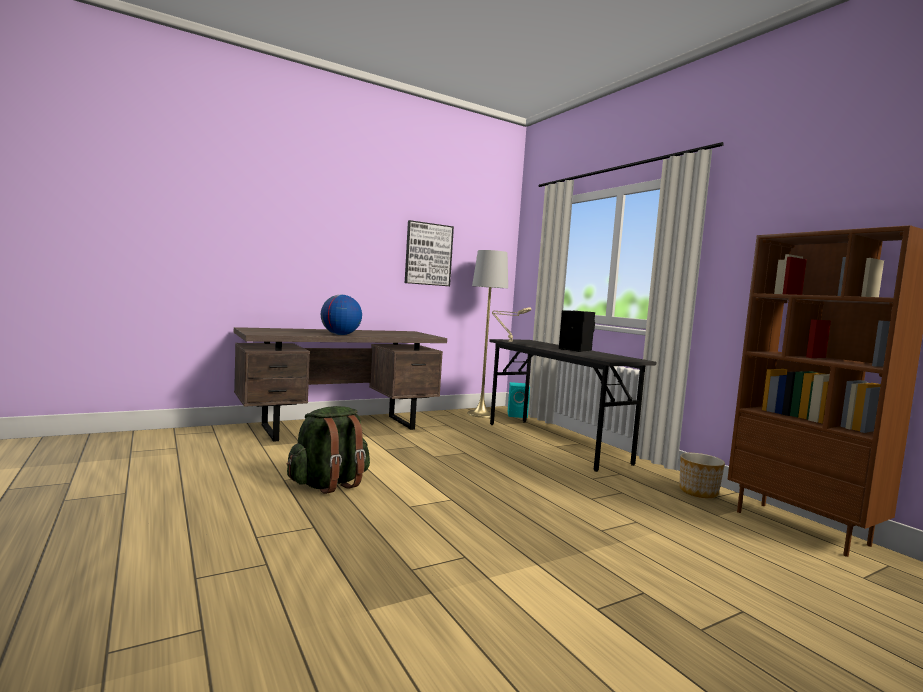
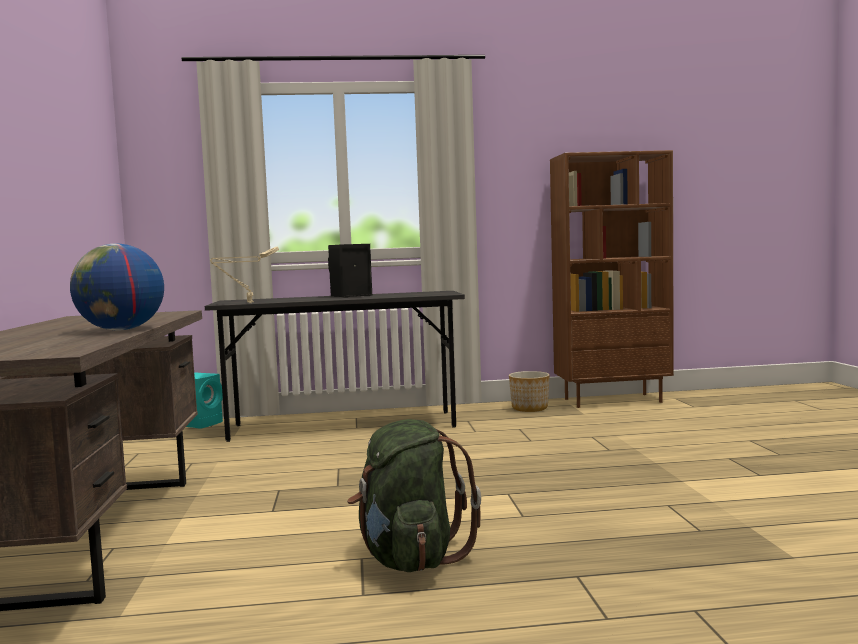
camera: 65 degrees left, 0 degrees up
picture [405,220,454,286] -> none
grey floor lamp [467,250,508,418] -> none

